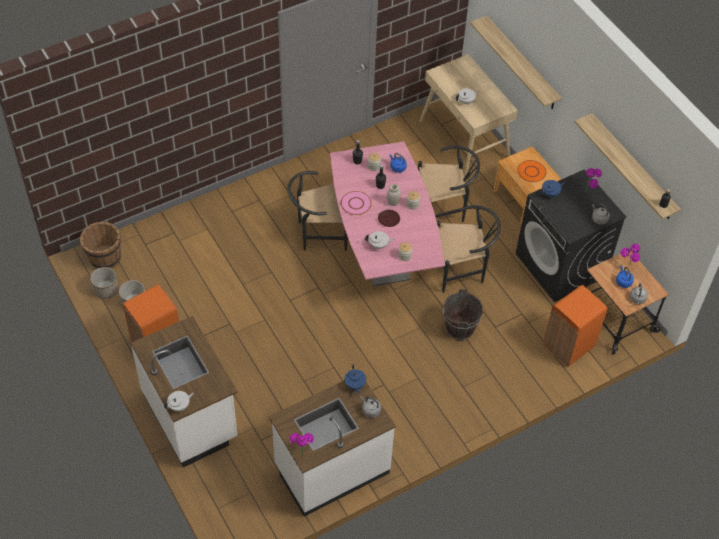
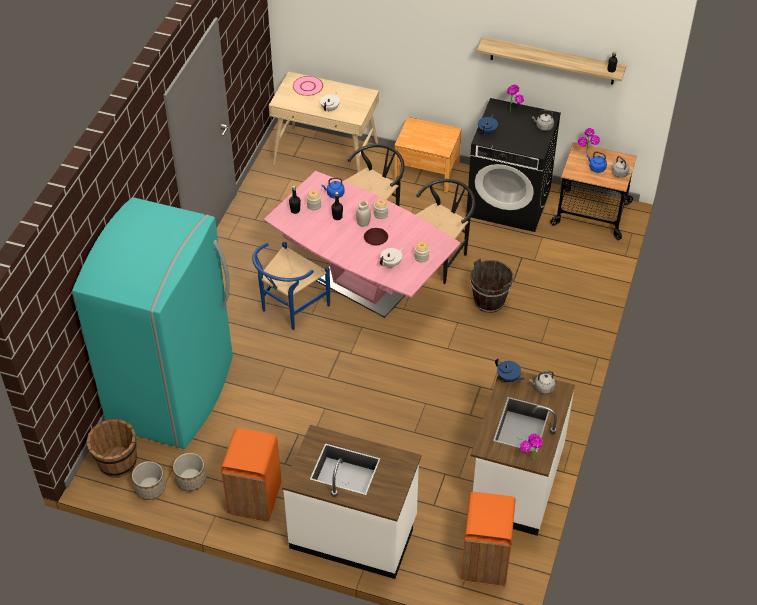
camera: 40 degrees left, 5 degrees down
white teapot [164,391,194,412] -> none
black chair [287,171,348,251] -> blue chair [252,242,330,330]
pink plate [341,191,372,215] -> pink plate moved to [293,76,323,96]
shelf [470,15,562,109] -> none
orange plate [517,160,546,182] -> none
orange trash can [543,285,607,367] -> orange trash can moved to [461,492,515,586]
none -> turquoise fridge [72,197,233,449]

